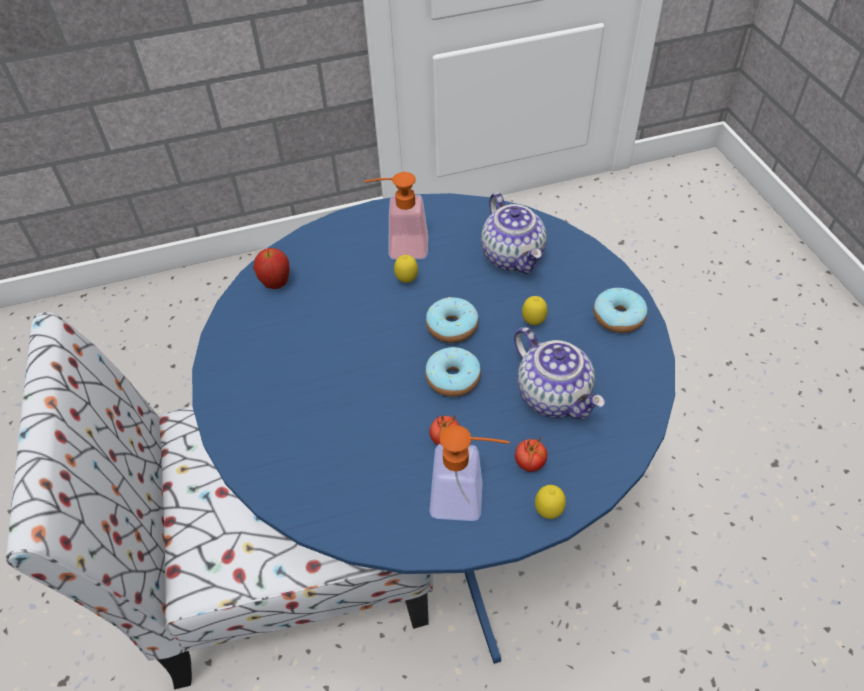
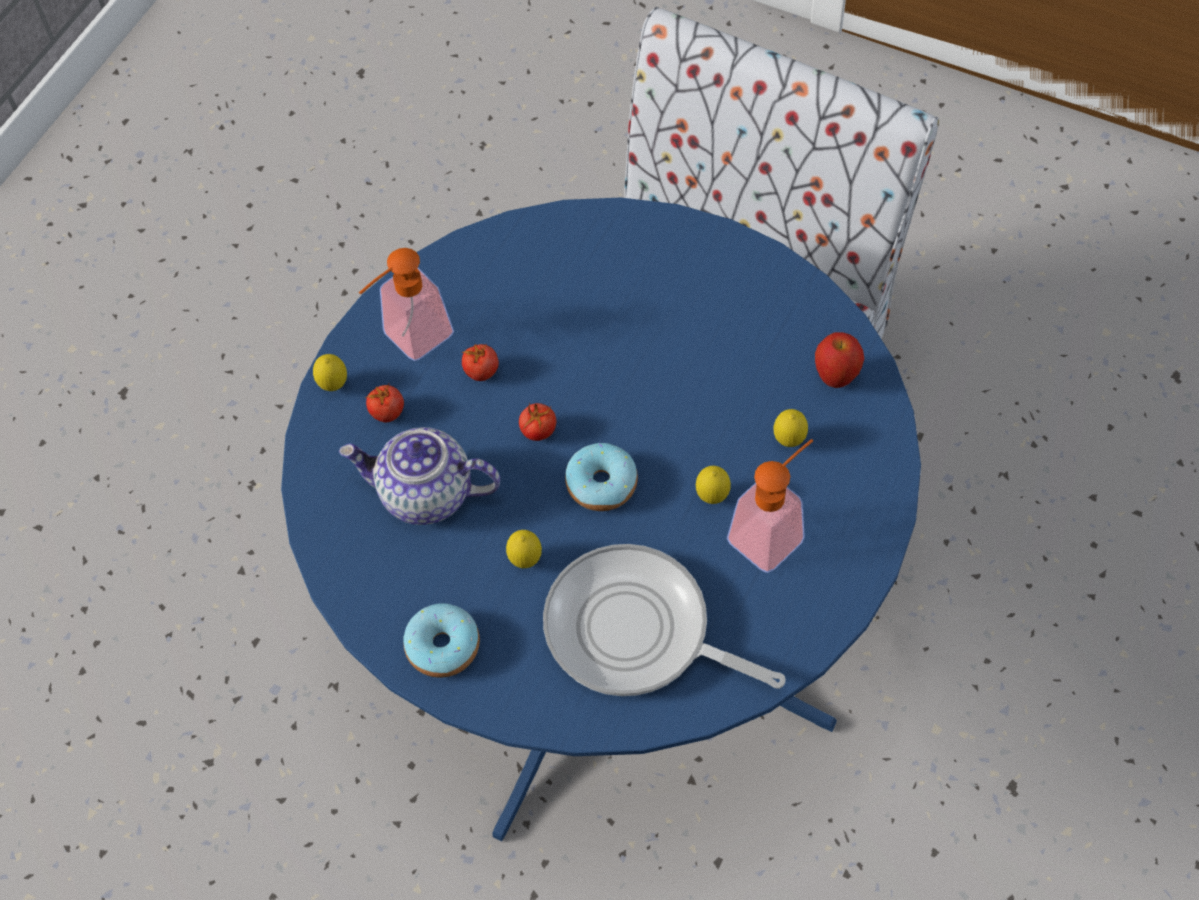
camera: 135 degrees right, 10 degrees up
donut [425,347,481,397] -> tomato [519,403,556,441]
teapot [481,192,547,274] -> frying pan [543,544,786,696]
none -> lemon [774,409,808,447]

